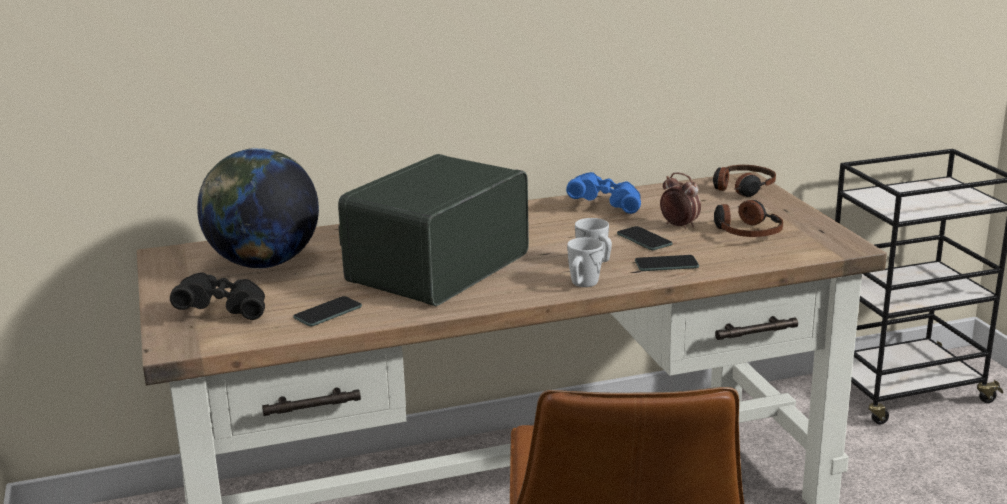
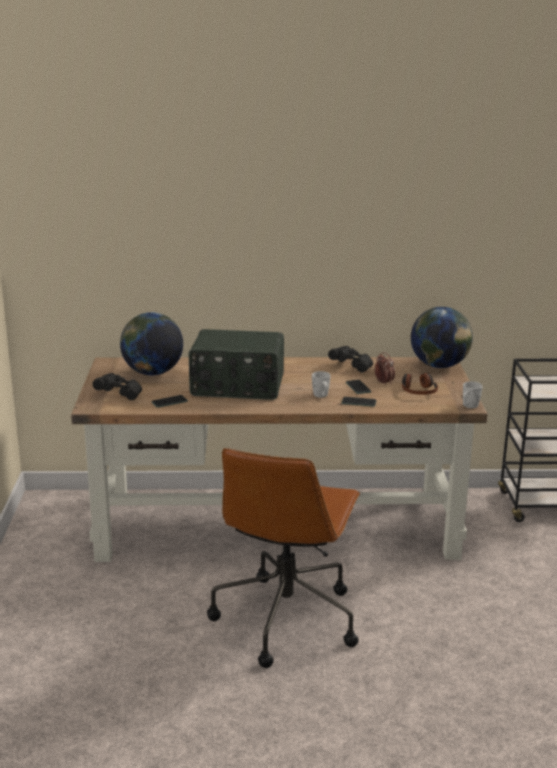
camera: 15 degrees right, 0 degrees up
radio [338,154,529,306] -> radio turned 135 degrees counterclockwise [189,329,284,400]
blue binoculars [566,172,641,214] -> black binoculars [328,346,373,372]
white mug [567,237,603,287] -> white mug moved to [463,381,483,408]
headphones [713,165,776,197] -> globe [411,307,473,368]

